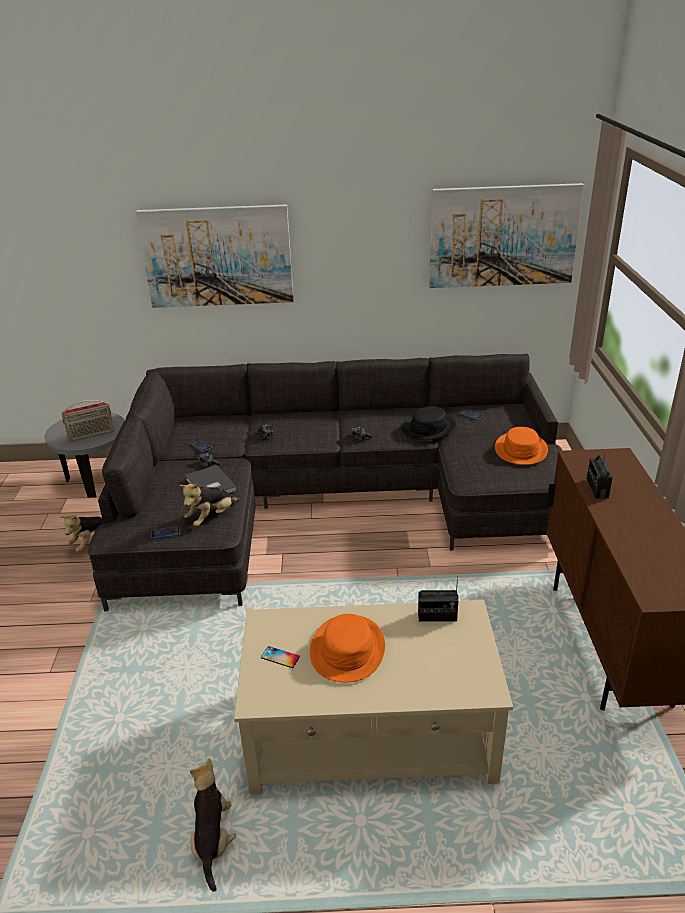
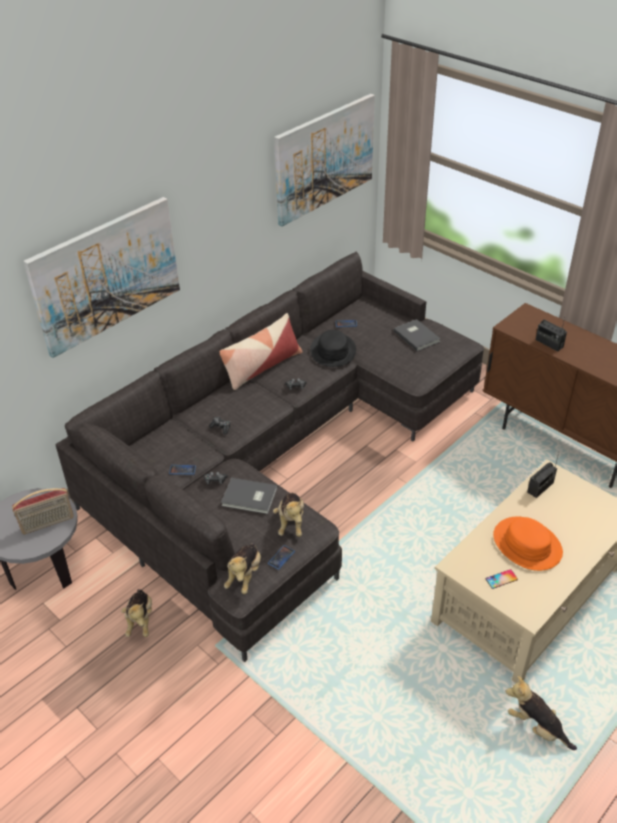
camera: 45 degrees left, 10 degrees up
radio [62,400,114,442] -> radio turned 45 degrees clockwise [12,488,74,534]
orange hat [495,427,548,465] -> grey book [394,319,441,351]
none -> pillow [220,313,303,390]
none -> plush toy [224,543,261,594]

